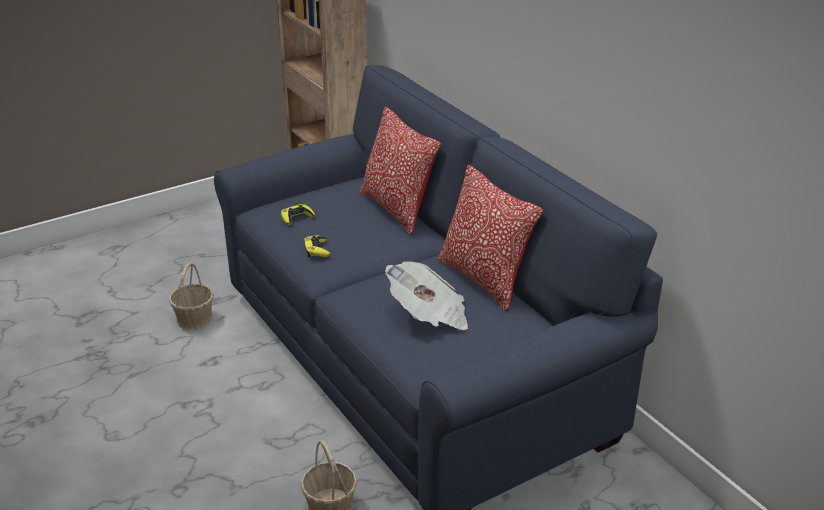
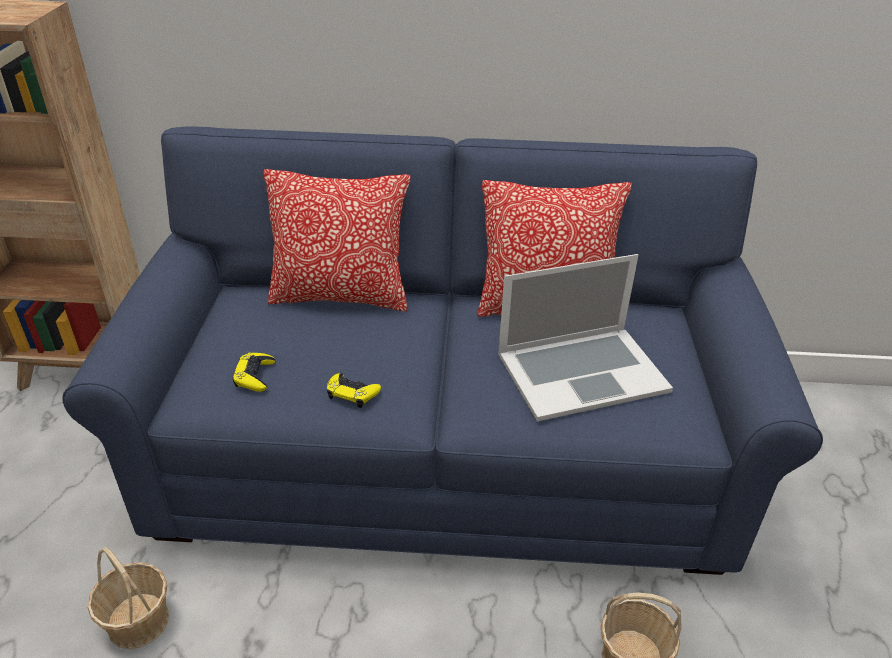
camera: 55 degrees left, 5 degrees up
newspaper [385,261,468,330] -> laptop [498,254,673,422]

